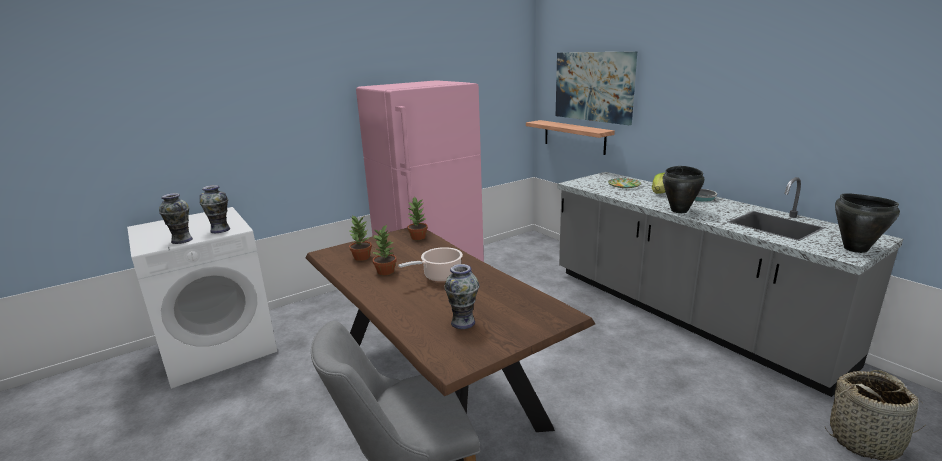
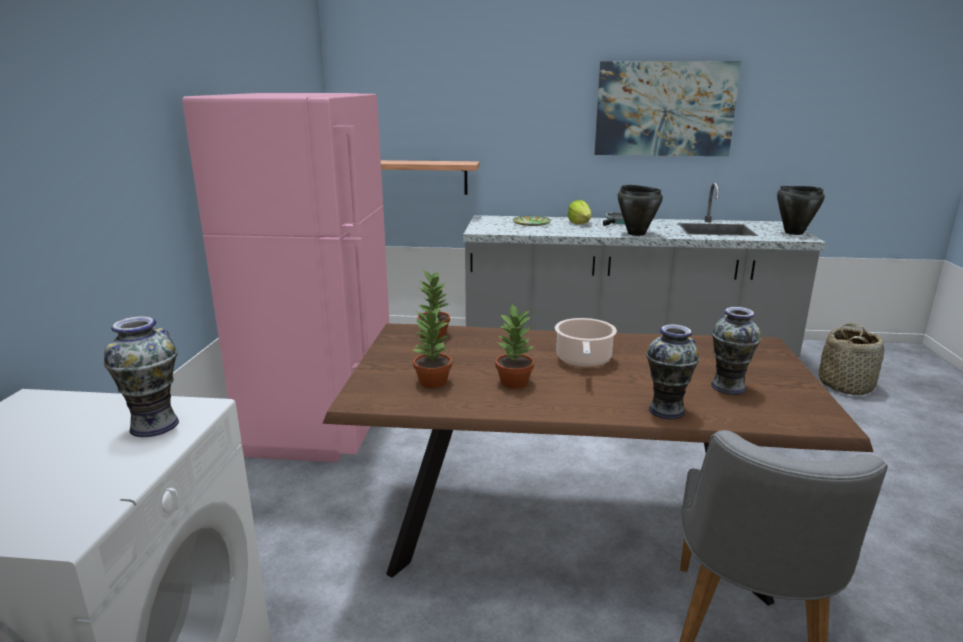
camera: 50 degrees left, 0 degrees up
vase [159,193,193,244] -> vase moved to [646,324,699,419]
picture [556,51,637,125] -> picture moved to [595,61,741,156]

